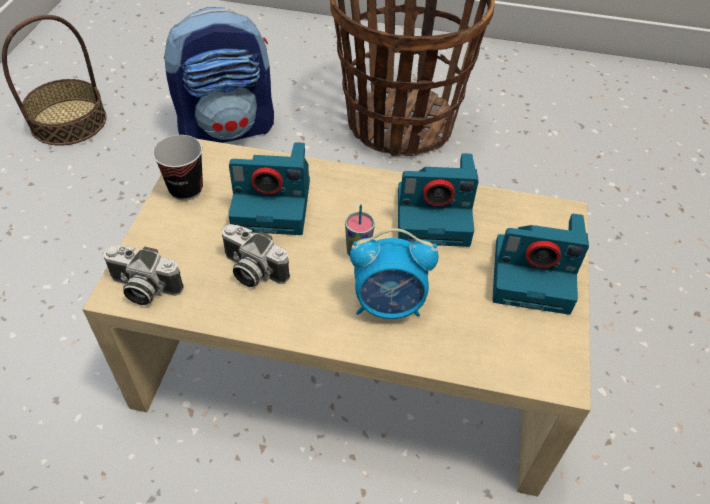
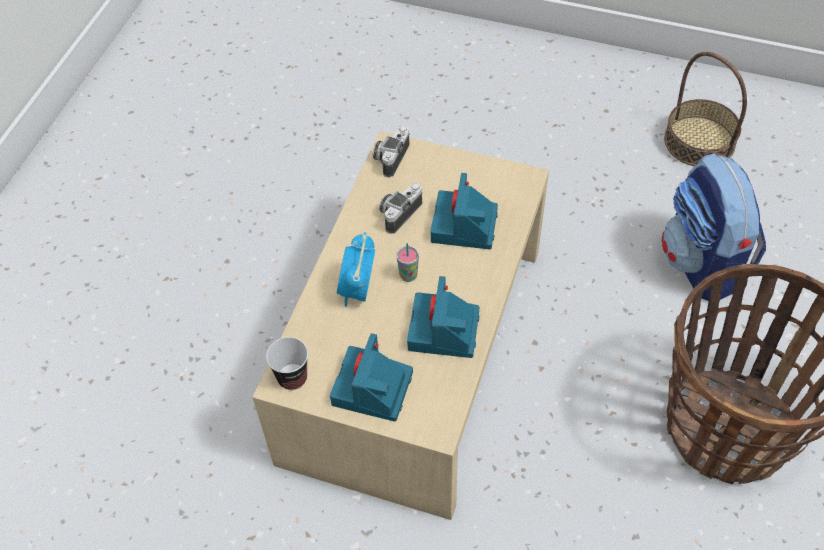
camera: 100 degrees right, 5 degrees up
cup [153,135,203,201] -> cup moved to [266,337,308,390]

